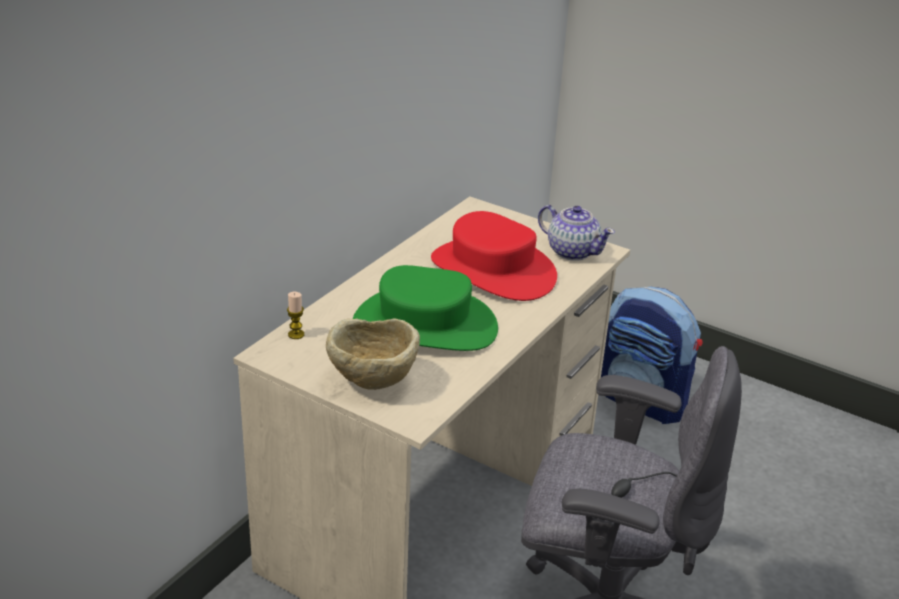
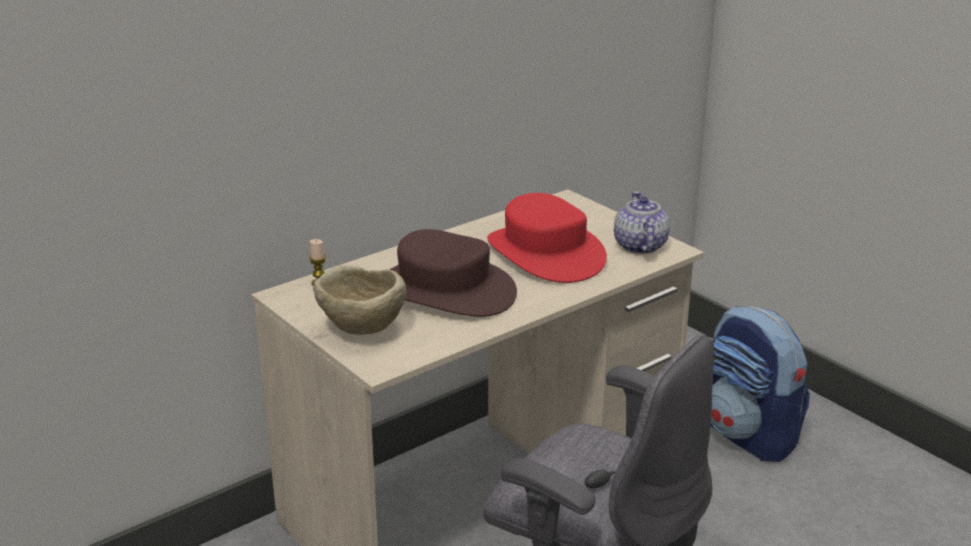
camera: 20 degrees right, 5 degrees down
green hat [353,265,498,351] -> brown hat [390,229,517,317]
teapot [538,205,615,261] -> teapot turned 150 degrees counterclockwise [614,191,670,254]

